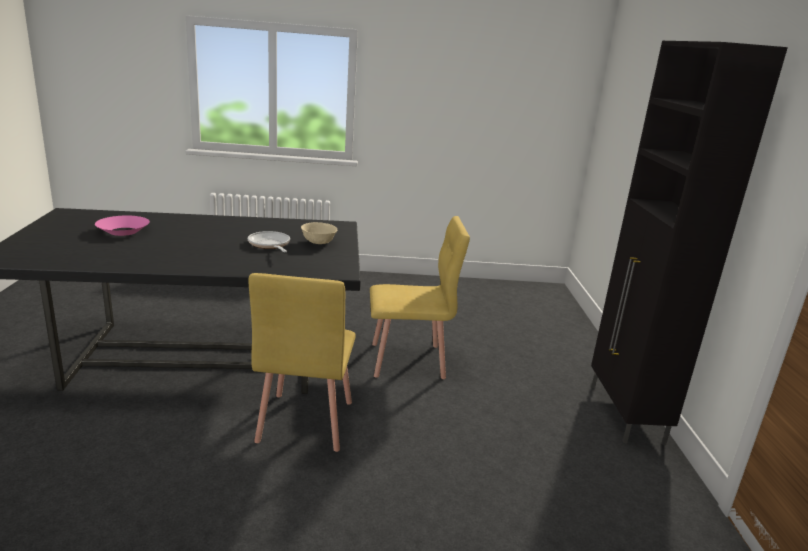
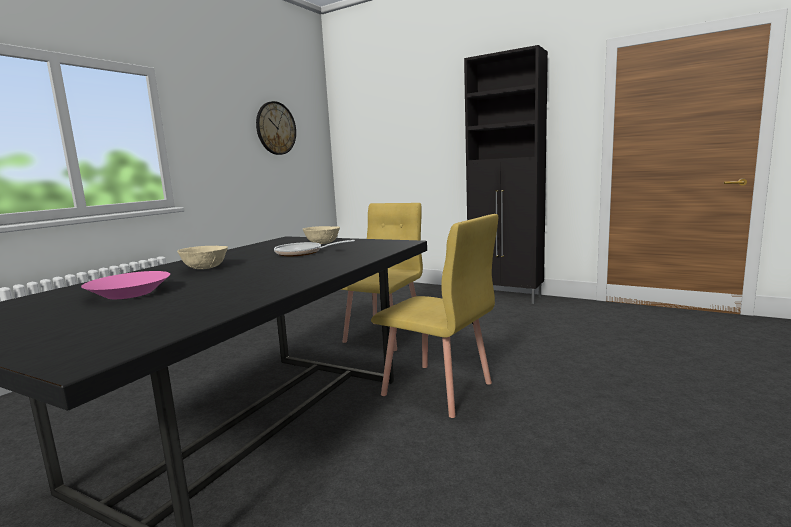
camera: 55 degrees left, 10 degrees down
none -> beige bowl [177,246,228,269]
none -> wall clock [256,101,296,155]

